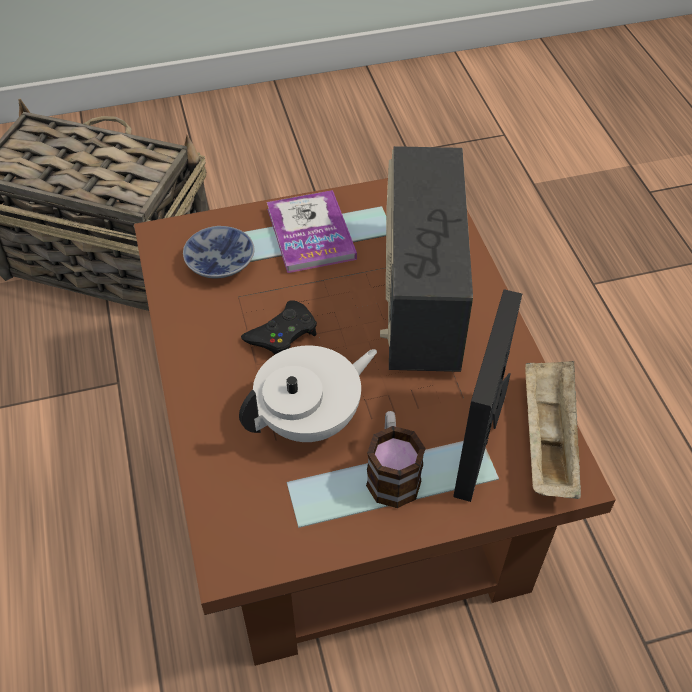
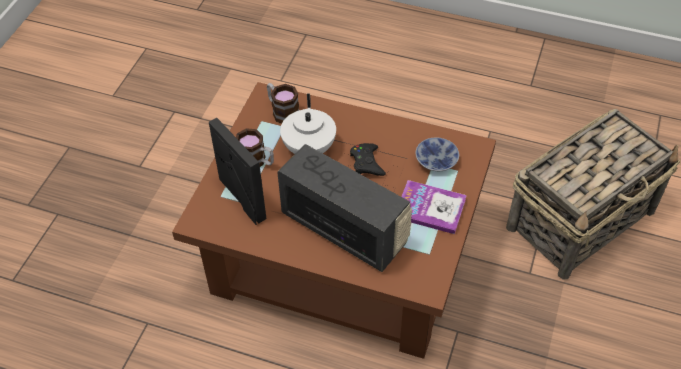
camera: 125 degrees right, 0 degrees up
beige tray [525,361,581,499] -> none
none -> mug [267,83,299,124]

